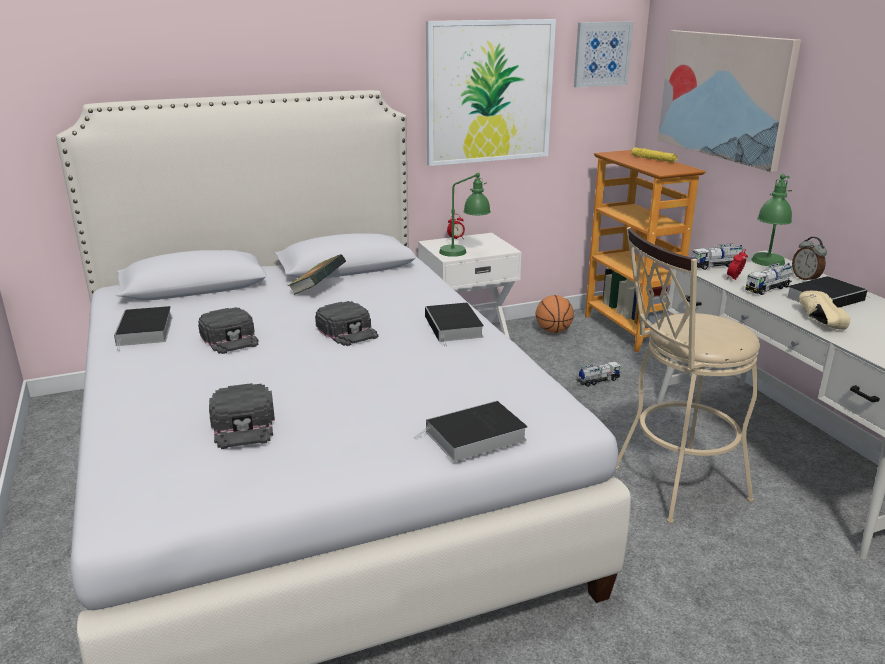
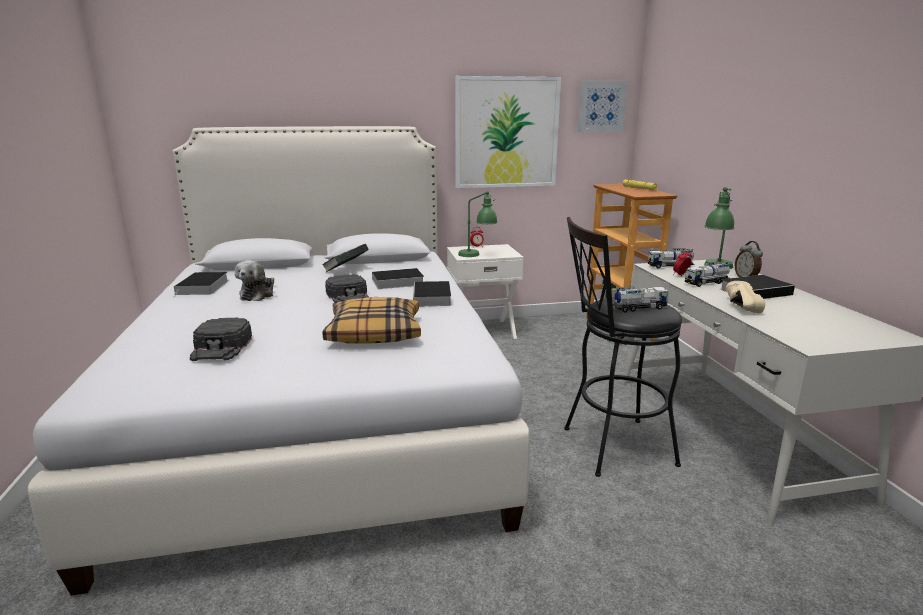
camera: 10 degrees right, 5 degrees down
black cap [198,307,259,354] -> plush toy [235,260,274,301]
book [414,401,528,462] -> book moved to [369,268,424,289]
basketball [535,295,574,333] -> none
toy truck [577,361,621,387] -> toy truck moved to [612,286,668,313]
beige stool [616,227,760,524] -> black stool [564,217,682,477]
picture [657,30,801,172] -> none
none -> pillow [322,297,421,344]

